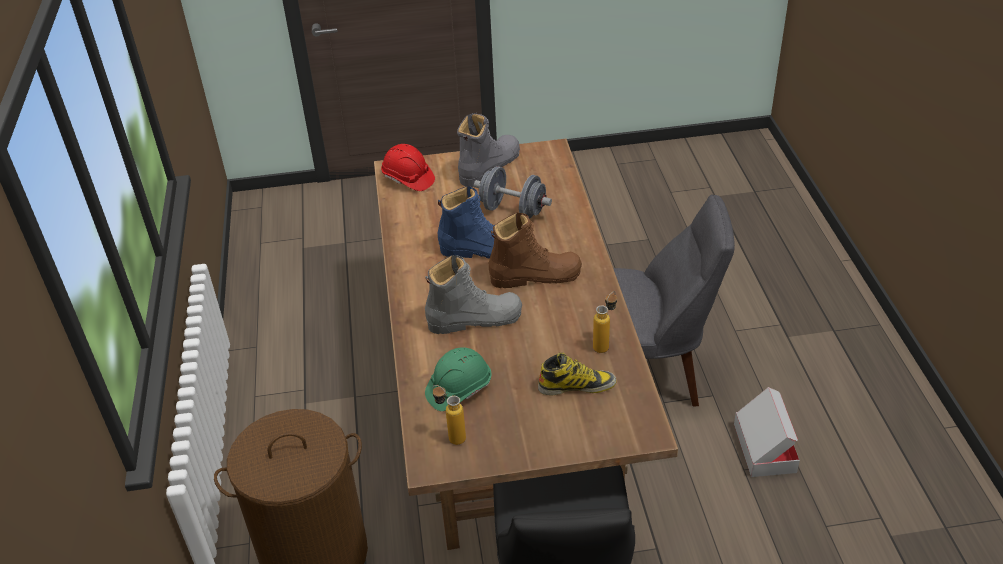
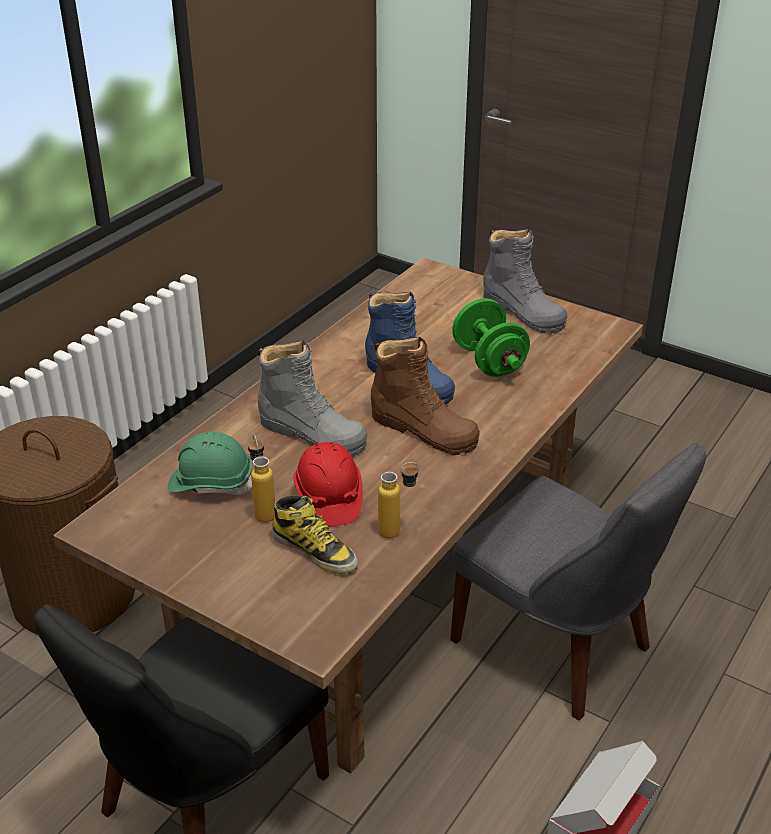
camera: 40 degrees right, 5 degrees down
red hard hat [381,144,435,191] -> red hard hat moved to [293,442,363,527]
bottle [433,385,466,445] -> bottle moved to [248,435,275,522]
grey boot [457,113,520,187] -> grey boot turned 60 degrees clockwise [483,229,568,334]
grey dumbbell [474,166,552,219] -> green dumbbell [452,298,530,377]

